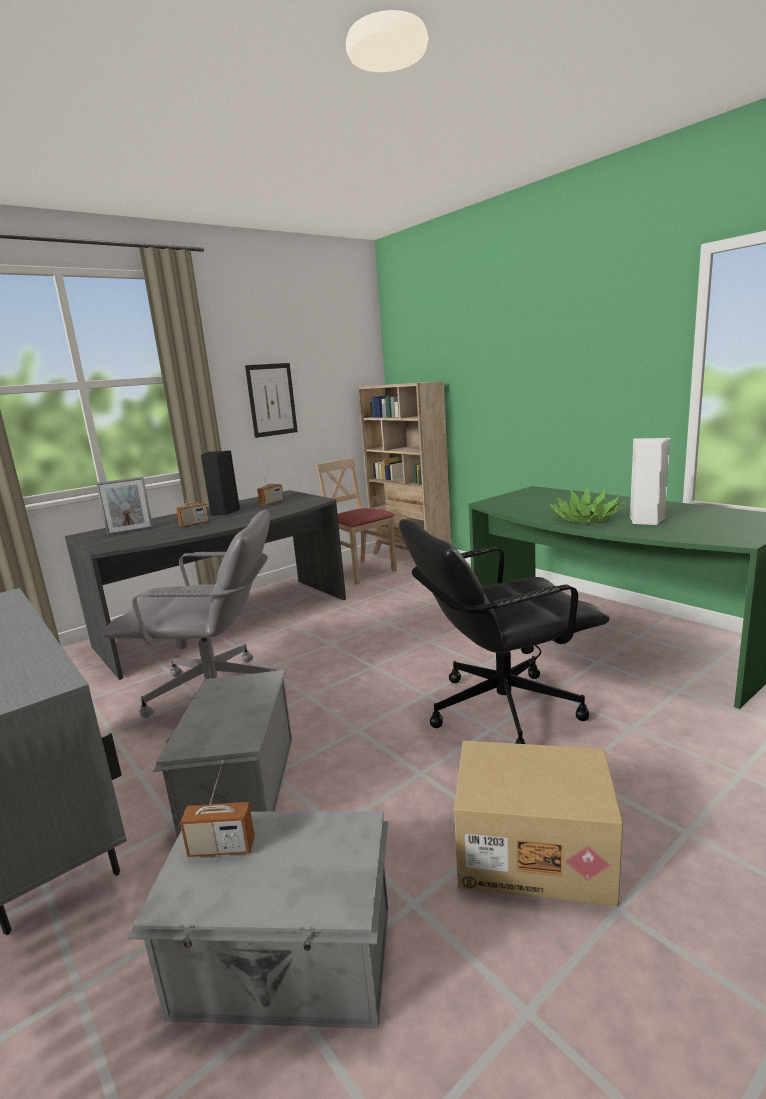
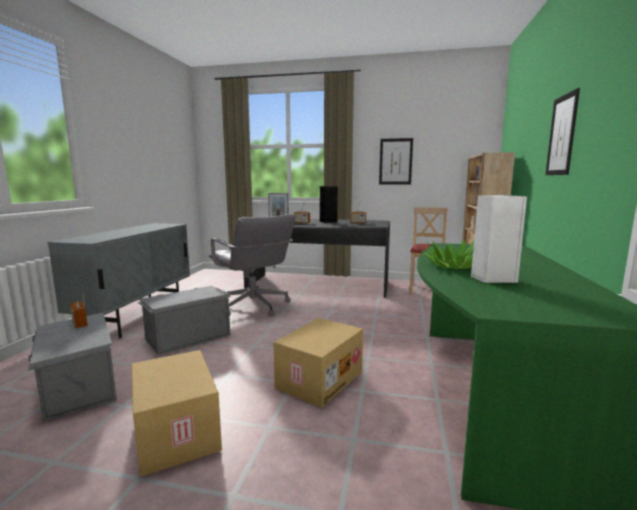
camera: 50 degrees right, 5 degrees down
black office chair [399,519,610,744] -> cardboard box [273,318,363,408]
none -> picture [545,88,580,175]

